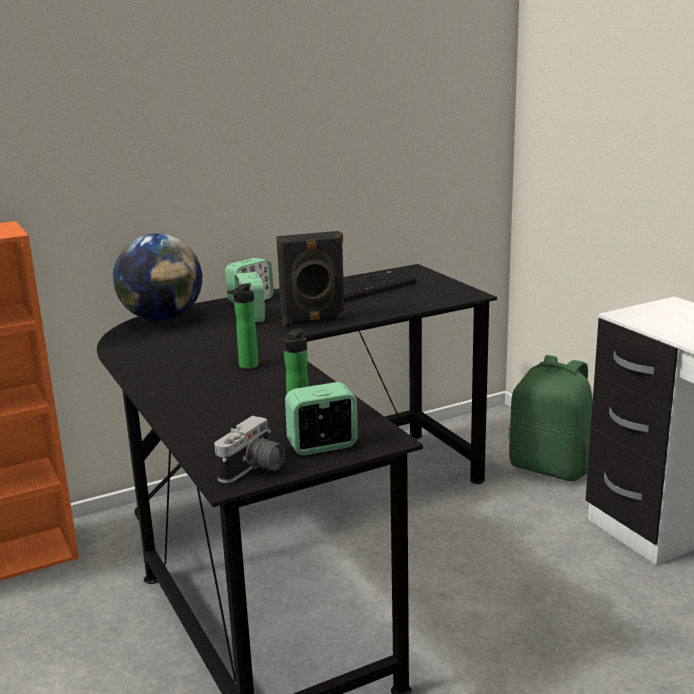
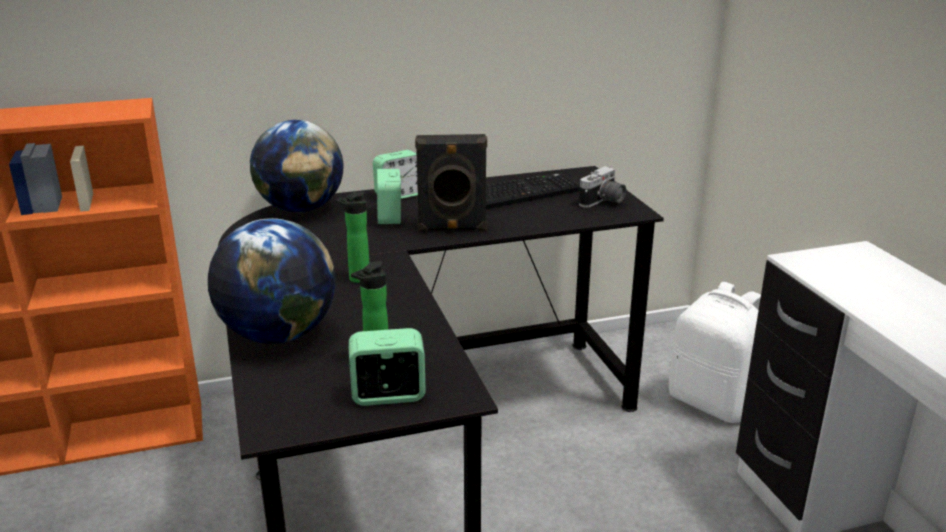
camera: 10 degrees right, 5 degrees up
camera [214,416,285,483] -> camera moved to [579,166,626,208]
green backpack [509,355,593,481] -> white backpack [669,282,761,423]
none -> globe [208,218,336,344]

